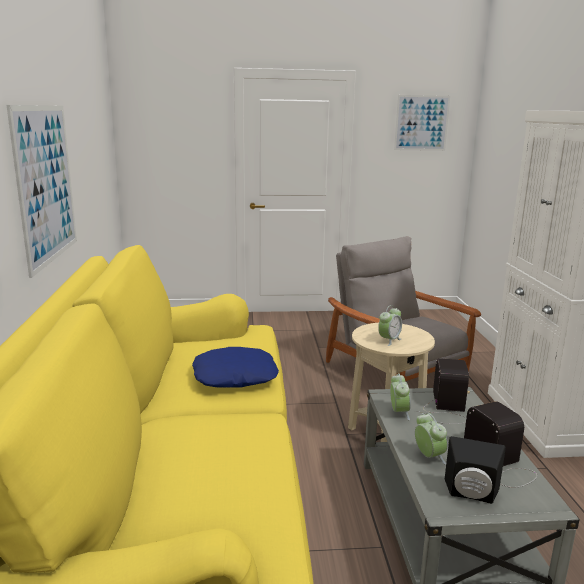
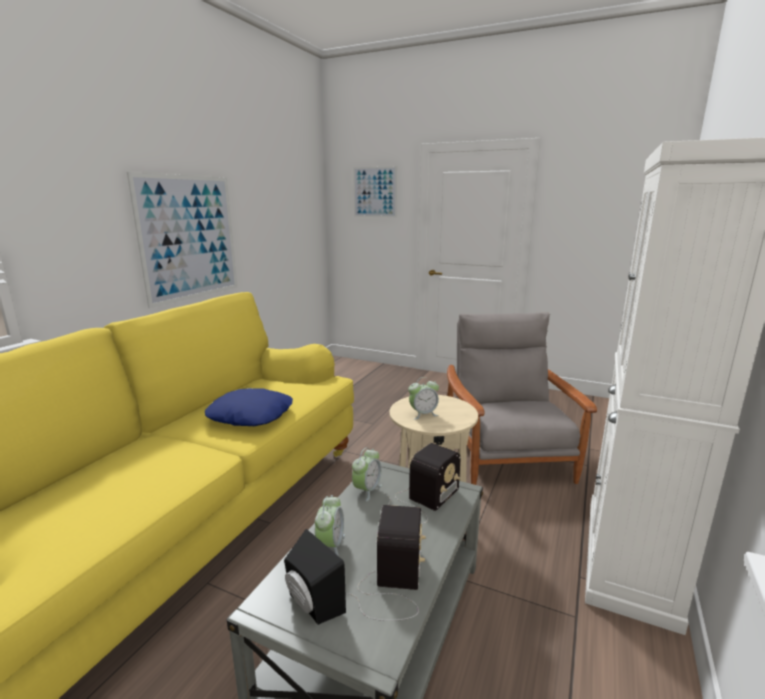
camera: 30 degrees right, 0 degrees up
picture [394,95,450,151] -> picture moved to [353,166,397,218]

